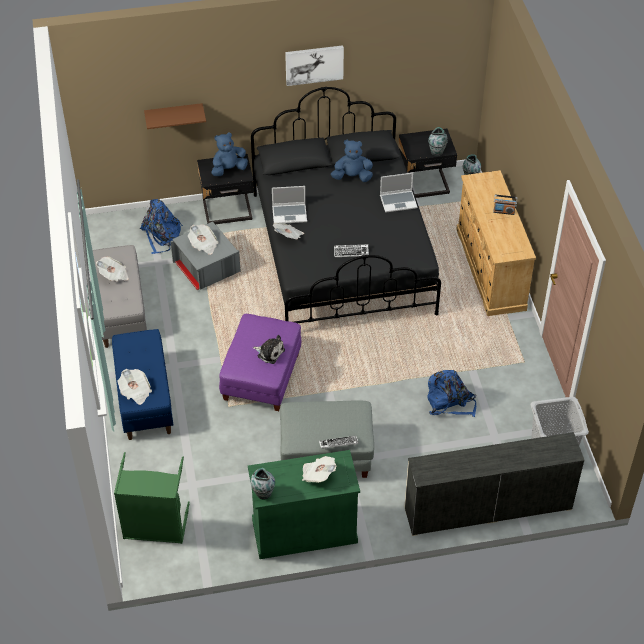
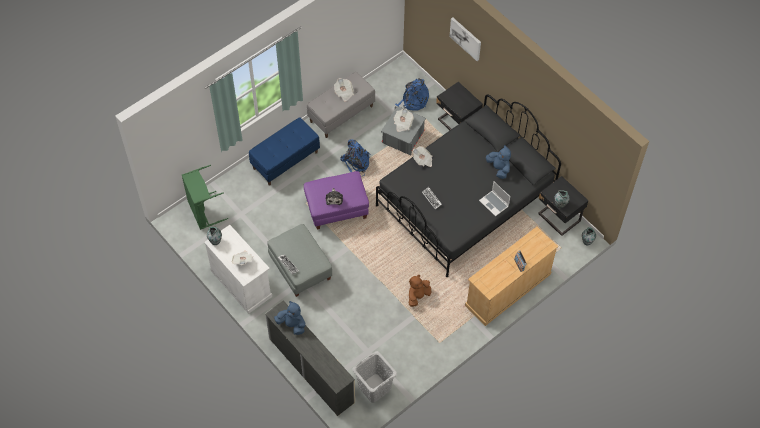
camera: 60 degrees right, 10 degrees up
newspaper [117,369,152,405] -> none
brown shelf [144,103,206,129] -> none
blue plush toy [211,133,248,176] -> blue plush toy moved to [274,301,306,335]
green cabinet [248,450,360,559] -> white cabinet [204,225,272,314]
laptop [272,186,307,224] -> none
picture [285,45,344,86] -> picture moved to [449,18,481,61]
blue backpack [427,370,476,417] -> blue backpack moved to [340,139,369,177]
none -> brown plush toy [409,275,431,307]

